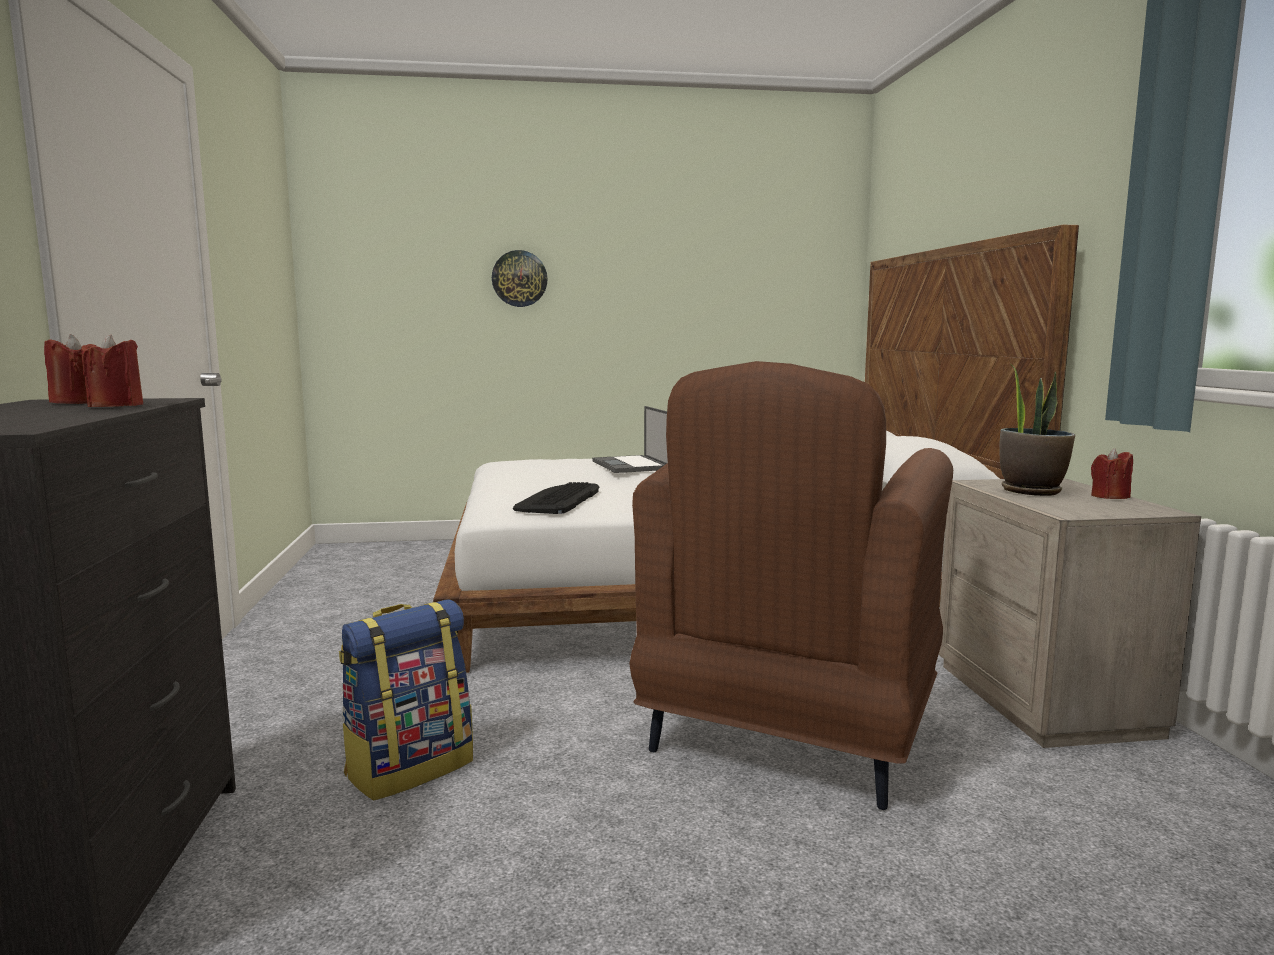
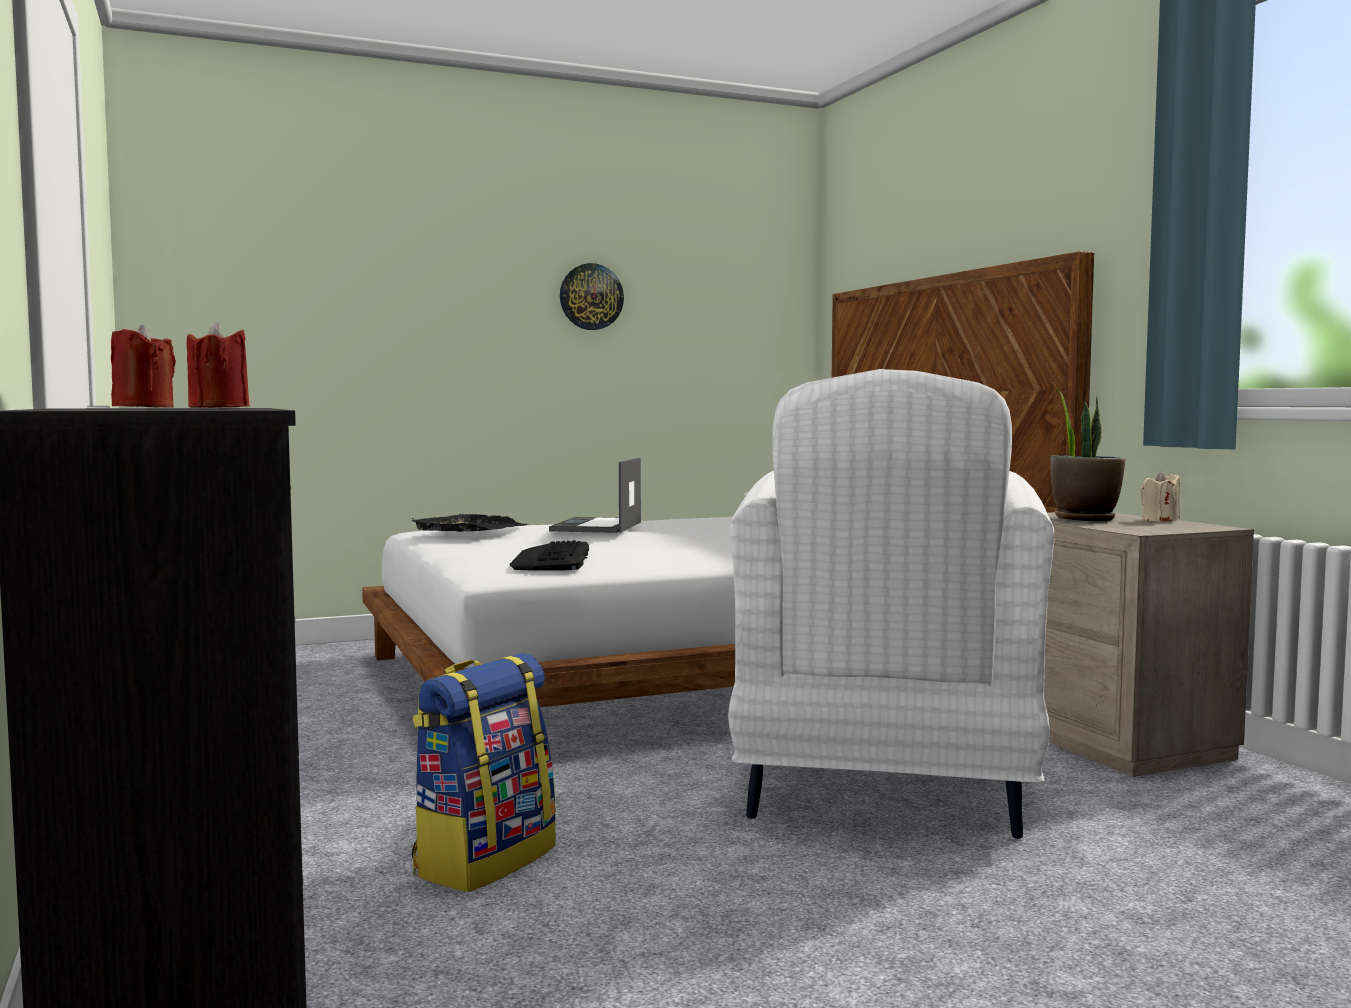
camera: 15 degrees left, 5 degrees down
wall clock [492,250,548,307] -> wall clock moved to [560,263,624,330]
laptop [592,406,668,473] -> laptop turned 45 degrees clockwise [549,457,641,533]
brown armchair [629,361,953,810] -> white armchair [728,369,1054,838]
red candle [1091,448,1133,499] -> beige candle [1140,471,1180,521]
none -> black tray [412,514,527,532]

